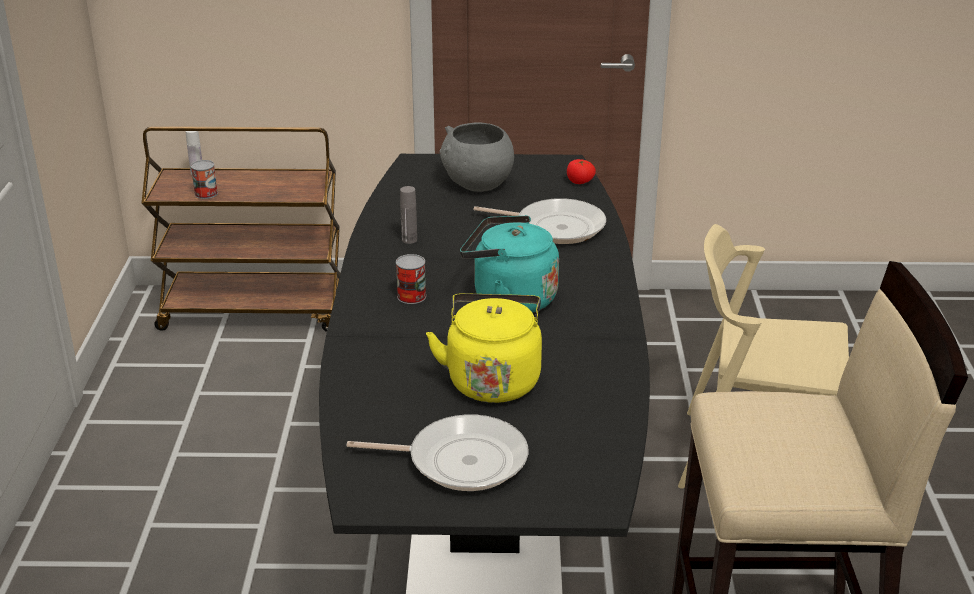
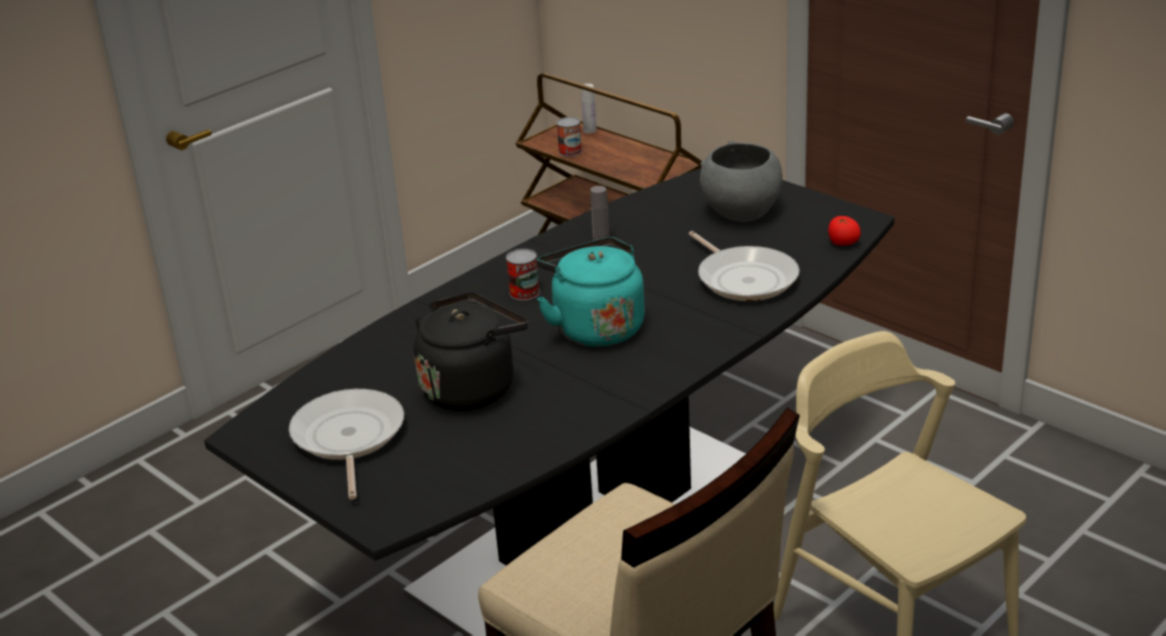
camera: 45 degrees right, 0 degrees up
frying pan [347,414,528,491] -> frying pan turned 150 degrees counterclockwise [289,389,404,500]
yellow kettle [426,293,542,403] -> black kettle [414,292,528,411]

